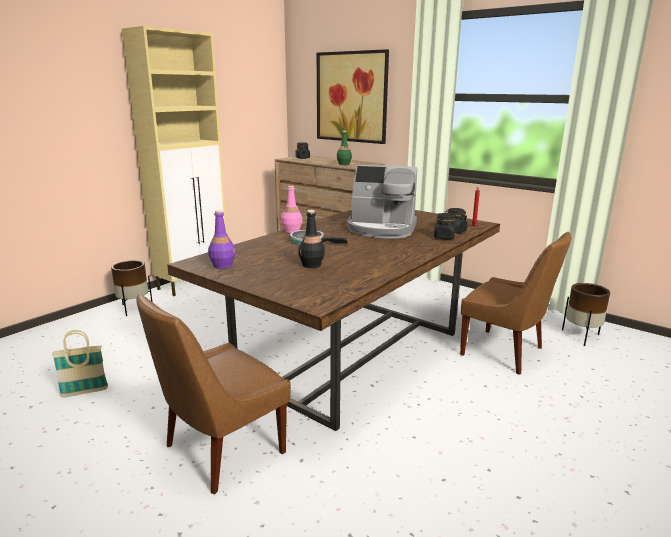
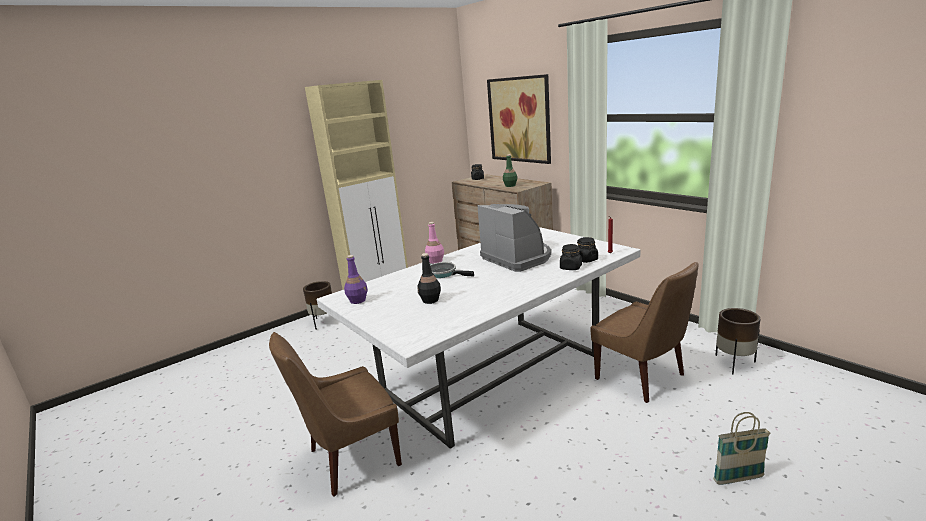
camera: 15 degrees right, 0 degrees up
basket [52,330,108,397] -> basket moved to [713,412,770,485]
brown dining table [167,210,500,431] -> white dining table [317,227,641,449]
coffee machine [347,165,418,238] -> coffee machine turned 150 degrees counterclockwise [478,204,551,272]

